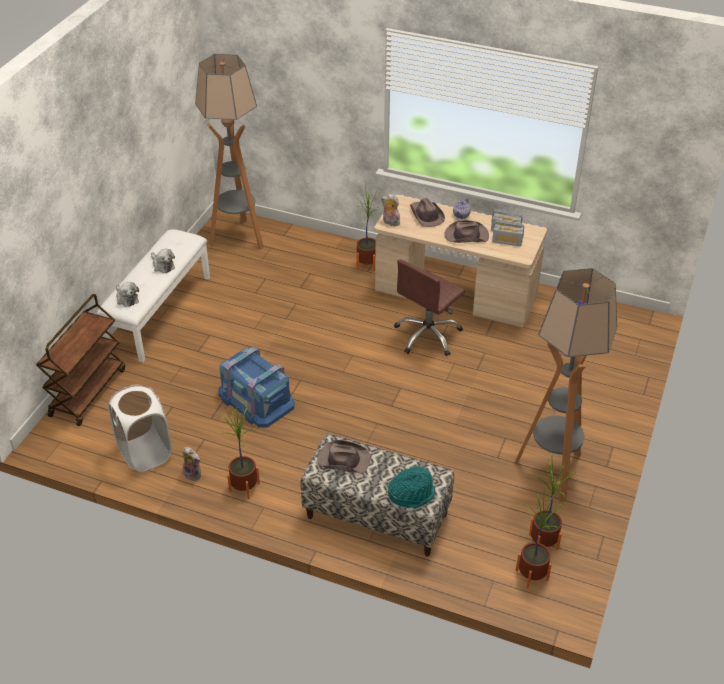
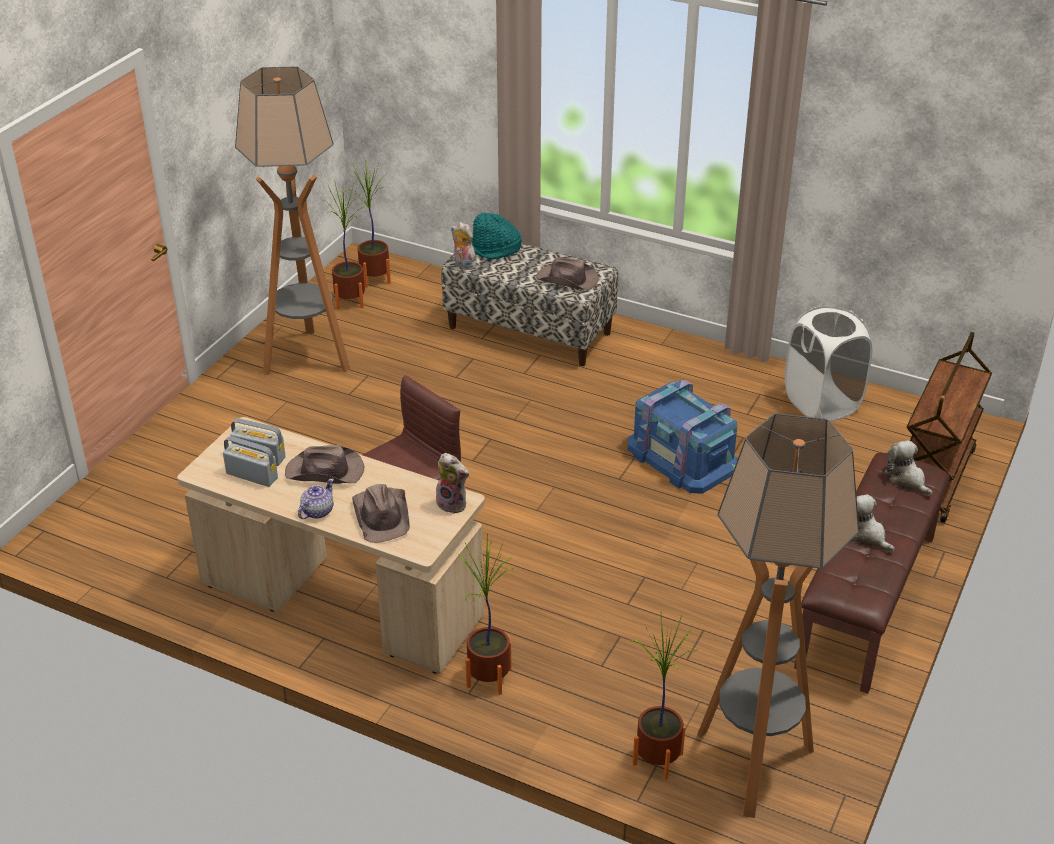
camera: 175 degrees left, 5 degrees down
white bench [96,229,210,362] -> brown bench [794,453,950,694]
plush toy [183,447,201,481] -> plush toy moved to [451,222,477,270]
potted plant [220,405,260,499] -> potted plant moved to [631,614,696,780]

